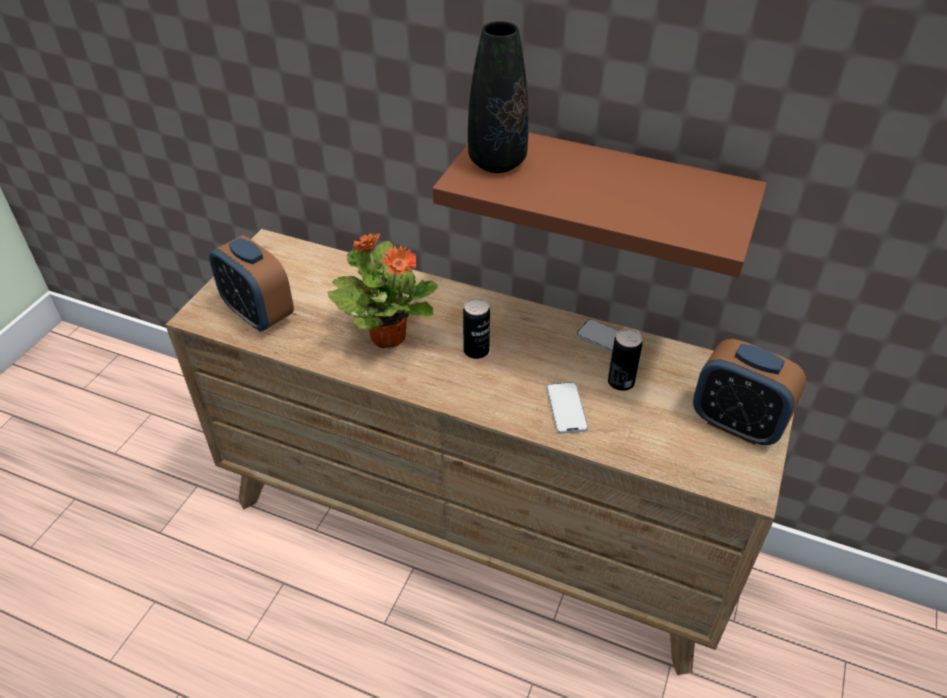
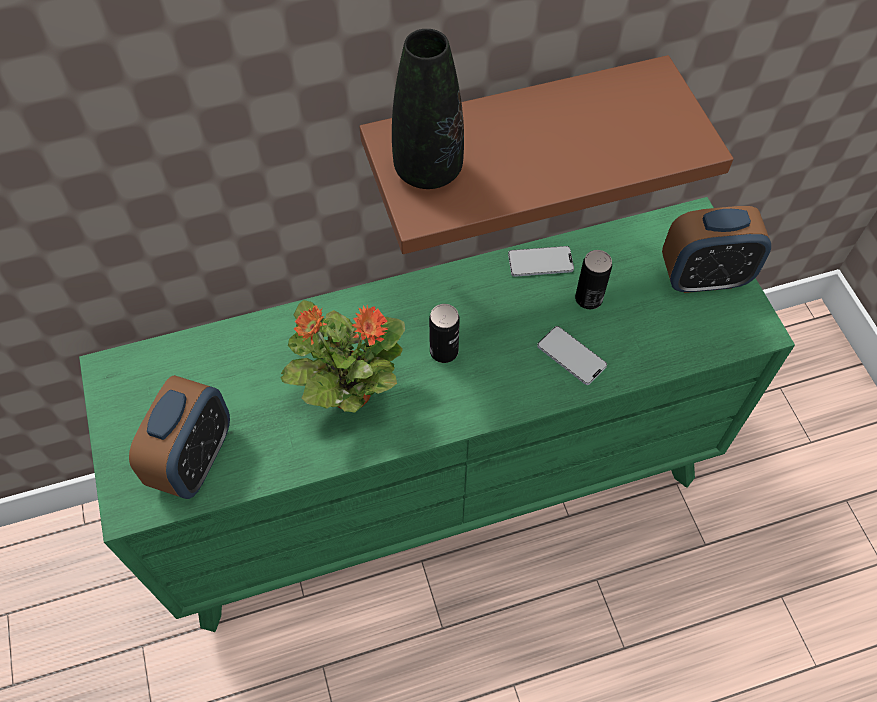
camera: 40 degrees left, 15 degrees up
brown dresser [165,229,794,675] -> green dresser [79,197,795,632]
alarm clock [209,235,294,332] -> alarm clock turned 75 degrees counterclockwise [129,375,230,499]

